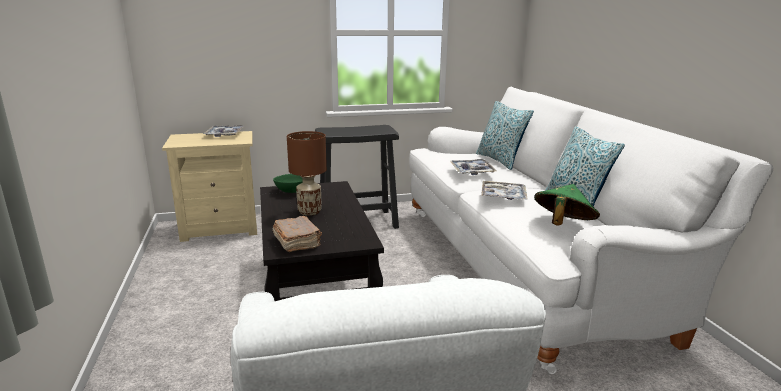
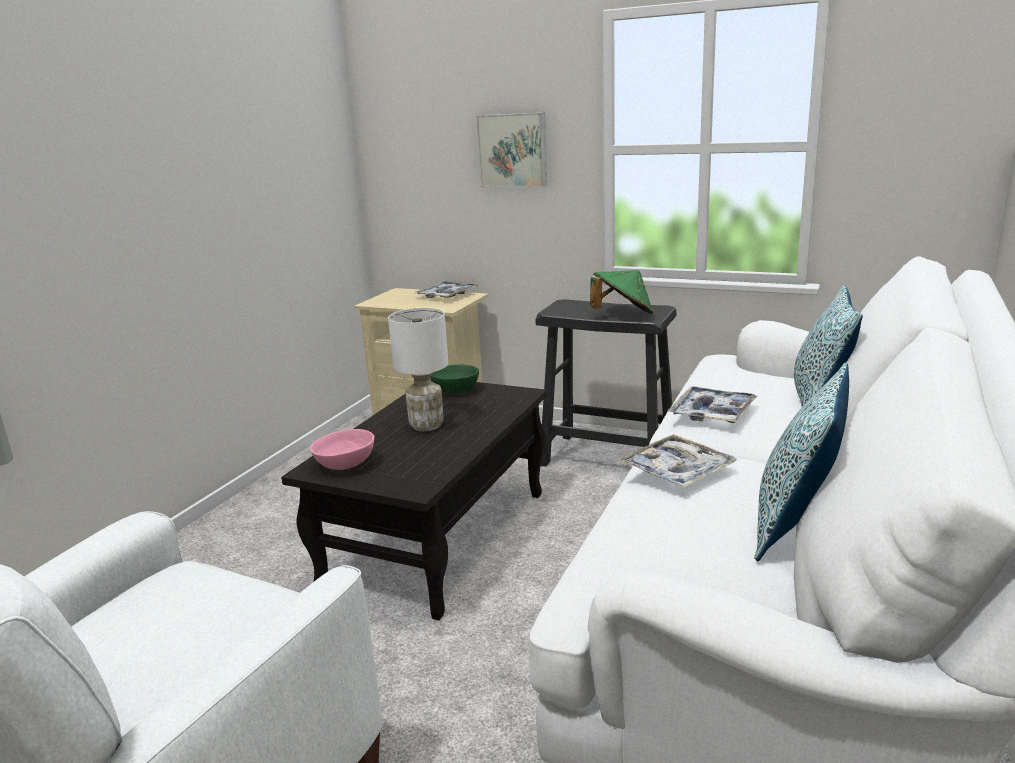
camera: 40 degrees right, 0 degrees up
brown book [272,216,322,252] -> pink bowl [310,429,375,470]
brown table lamp [287,131,327,216] -> white table lamp [388,308,448,431]
green hat [534,184,600,226] -> green hat moved to [590,270,653,314]
none -> picture [476,113,547,187]

